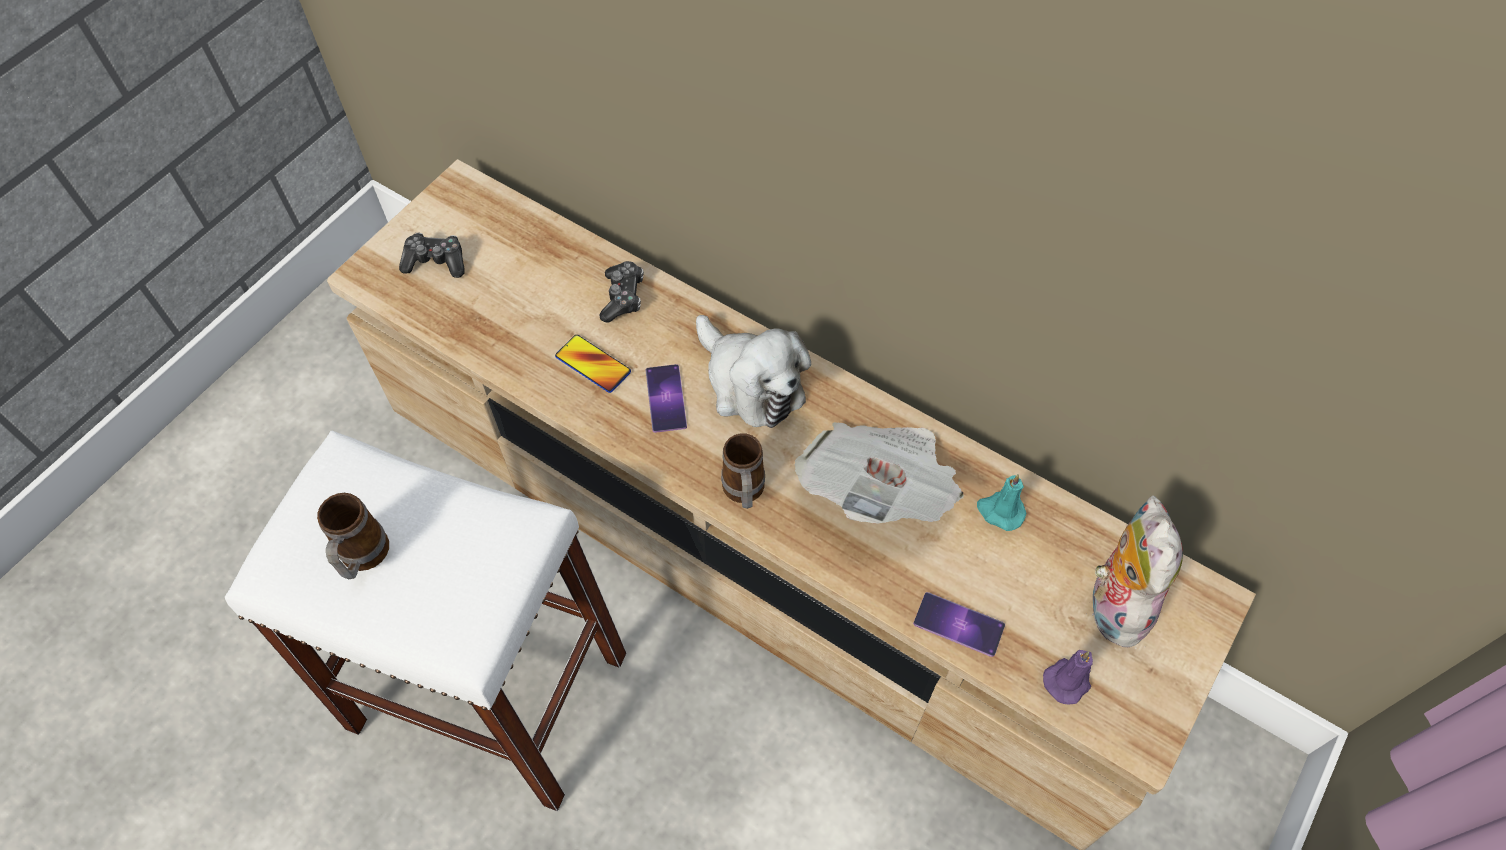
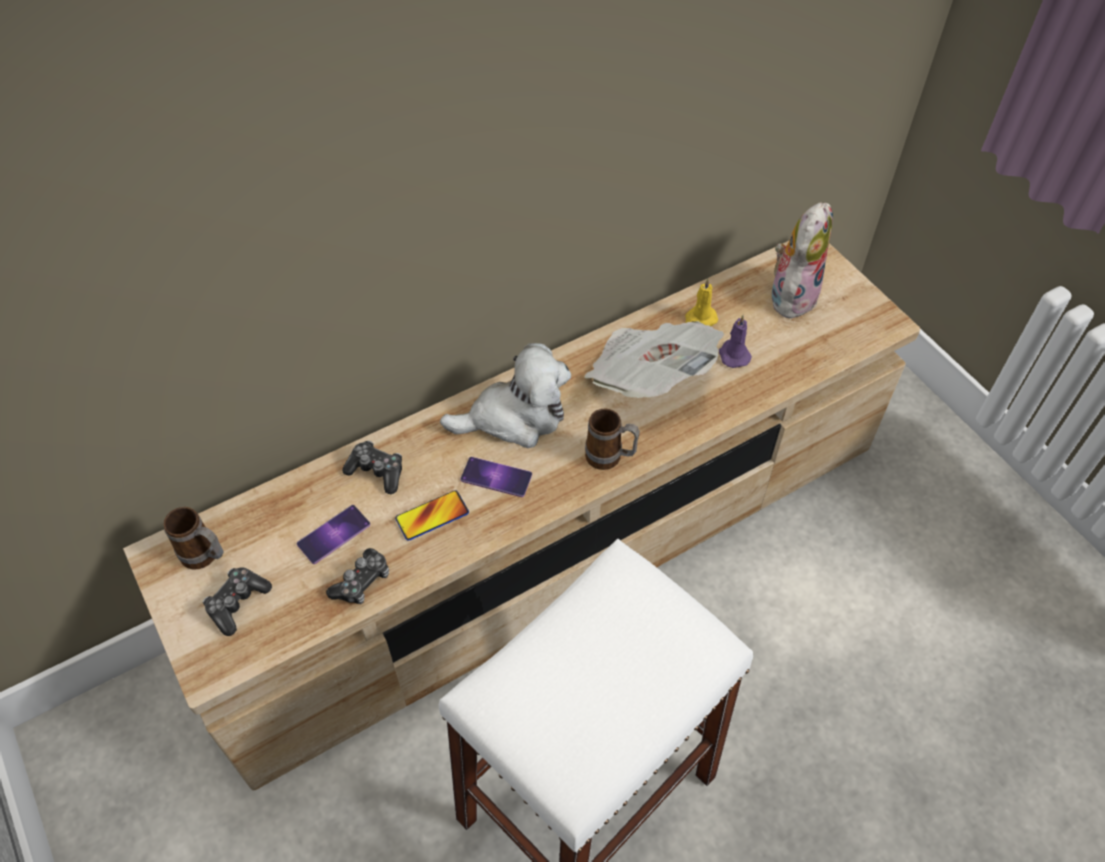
camera: 65 degrees left, 5 degrees down
mug [317,493,389,579] -> mug moved to [163,507,224,569]
phone [913,592,1005,657] -> phone moved to [296,505,370,564]
turquoise candle [977,474,1026,531] -> yellow candle [685,278,718,326]
purple candle [1043,650,1093,705] -> purple candle moved to [719,315,752,368]
plush toy [1092,496,1183,653] -> plush toy turned 90 degrees clockwise [772,202,833,319]
none -> game controller [326,548,389,604]

